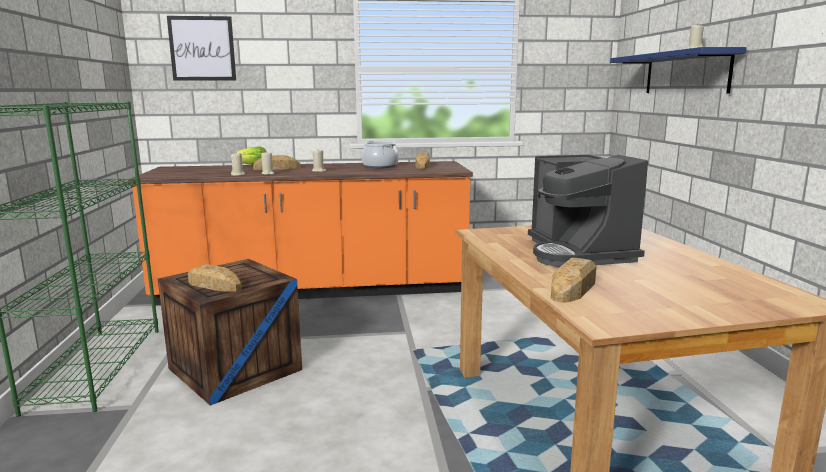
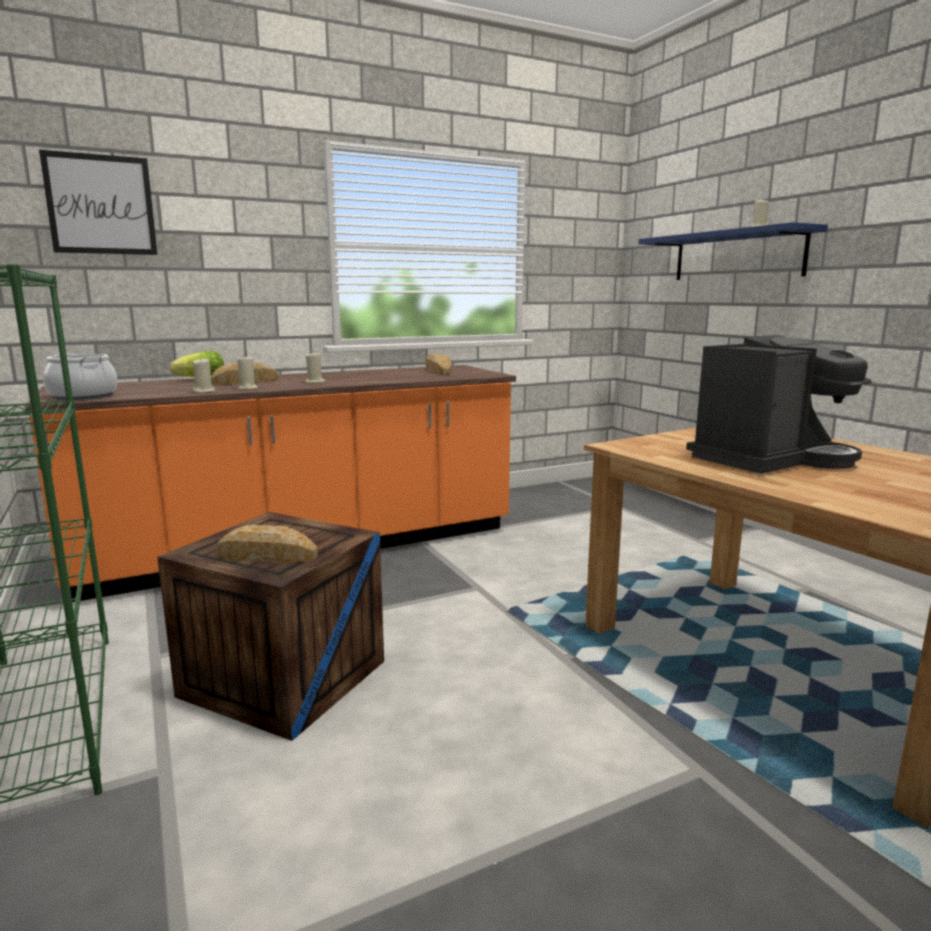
camera: 20 degrees left, 0 degrees up
cooking pot [362,141,399,168] -> cooking pot moved to [43,353,117,400]
coffee machine [528,155,648,267] -> coffee machine turned 90 degrees counterclockwise [686,335,872,474]
bread [551,258,596,303] -> none

